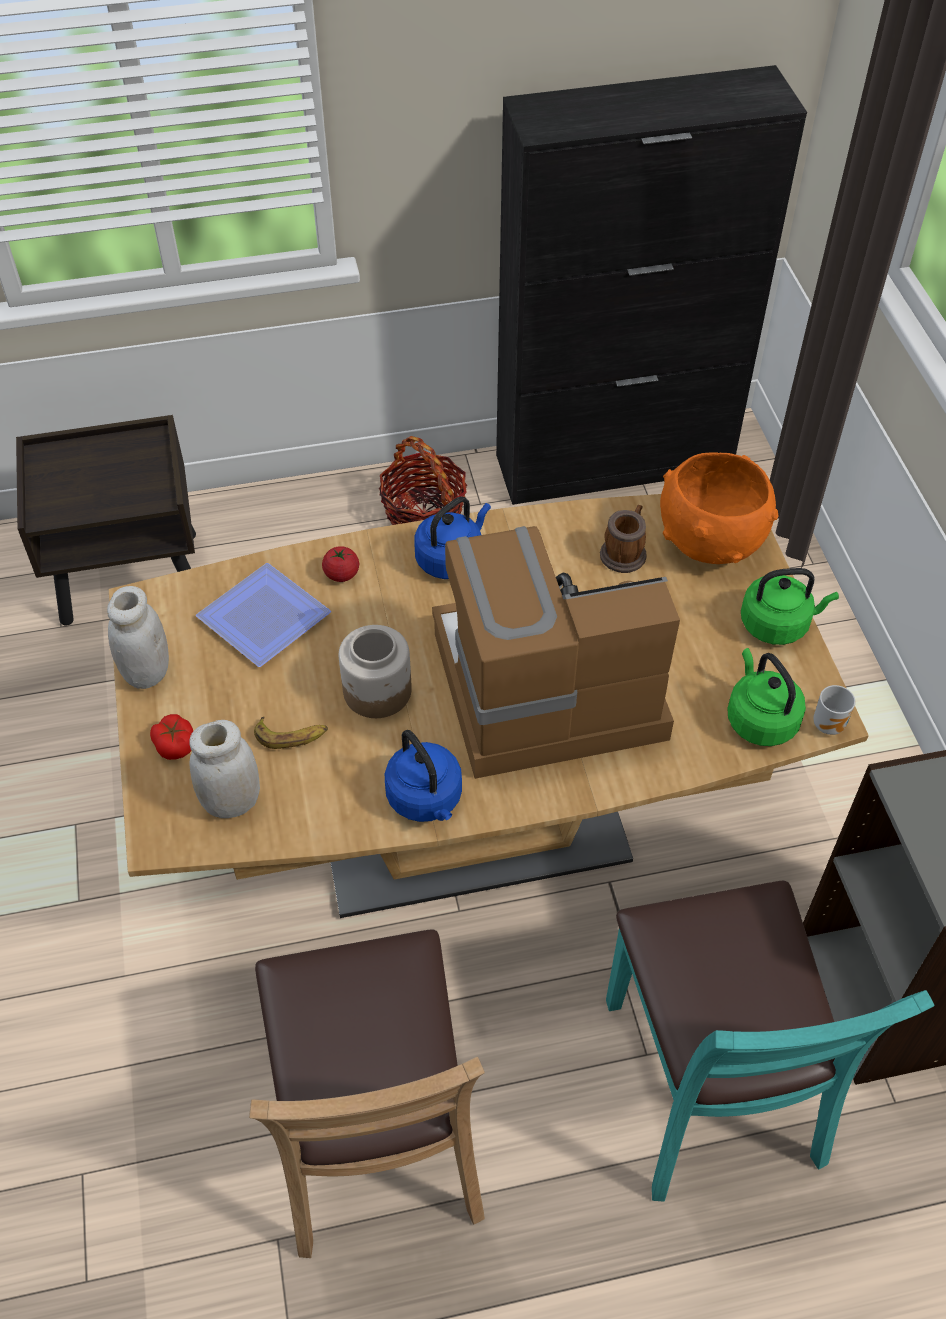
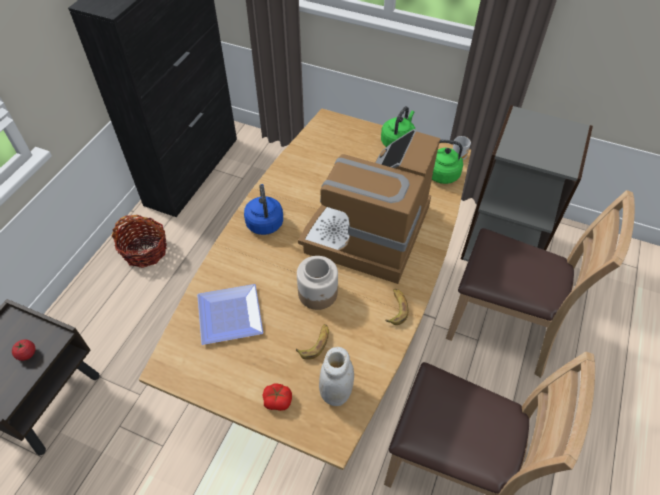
camera: 55 degrees left, 0 degrees up
white jar [107,586,169,689] -> none
tomato [322,546,359,582] -> tomato moved to [12,340,36,361]
blue kettle [385,730,462,822] -> banana [385,289,408,325]
mug [600,505,647,573] -> none
turquoise chair [606,881,935,1202] -> brown chair [446,190,635,378]
orange bowl [660,452,778,564] -> none

